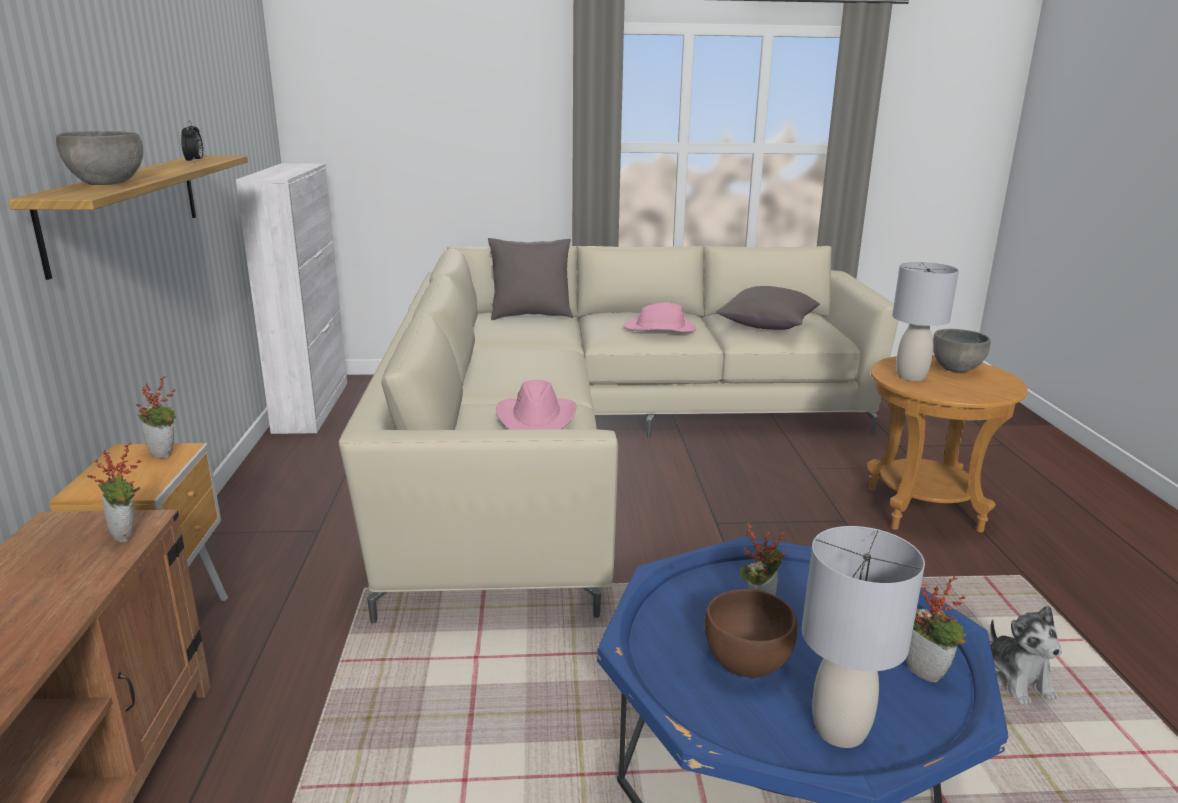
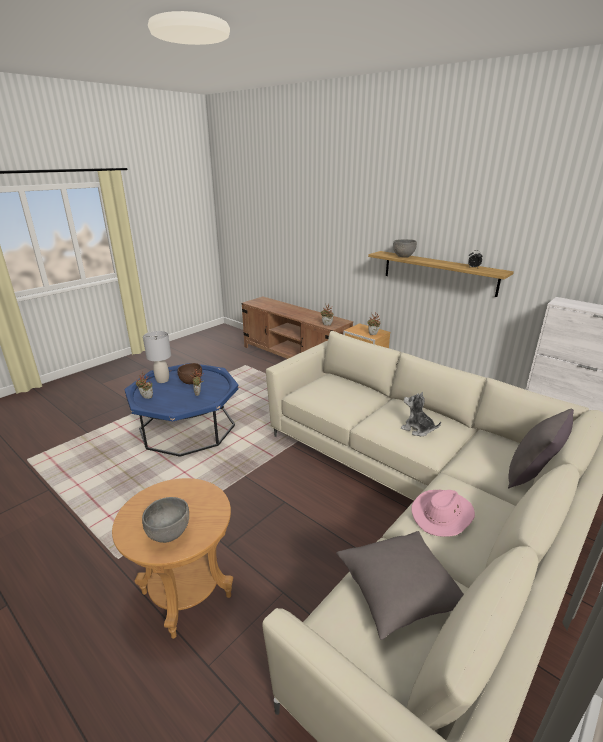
camera: 135 degrees right, 5 degrees up
pink hat [496,380,577,430] -> none
grey table lamp [892,262,959,381] -> none
plush toy [990,605,1062,705] -> plush toy moved to [401,392,441,436]

